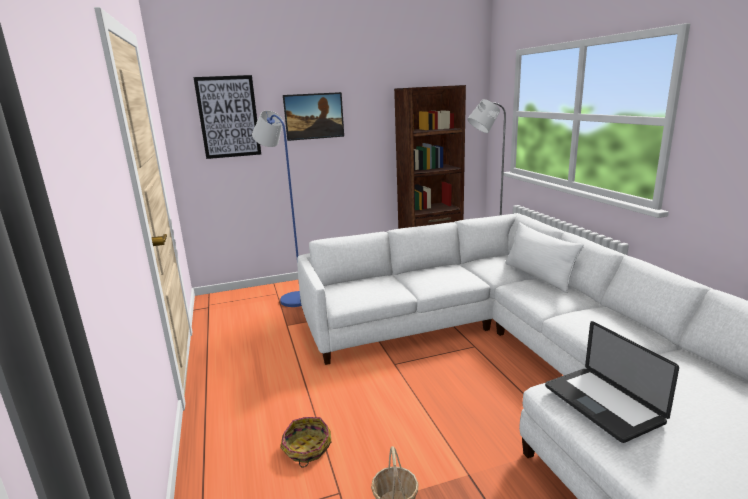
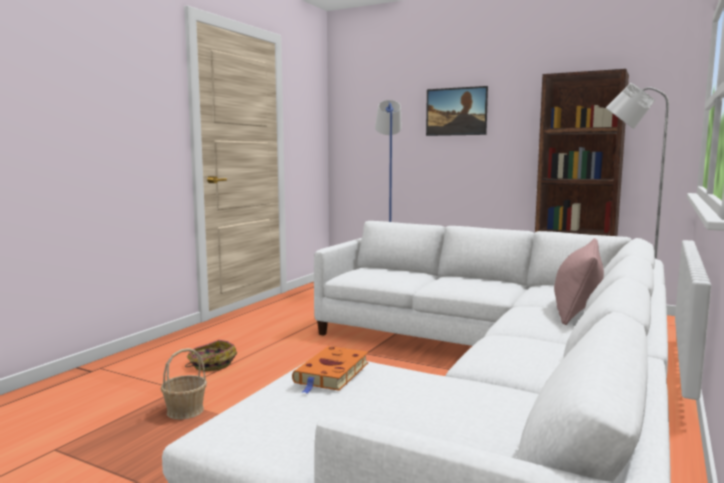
camera: 45 degrees right, 10 degrees down
picture [193,75,261,159] -> none
white pillow [505,222,584,293] -> pink pillow [554,238,604,325]
laptop [545,321,679,443] -> orange book [292,346,369,394]

